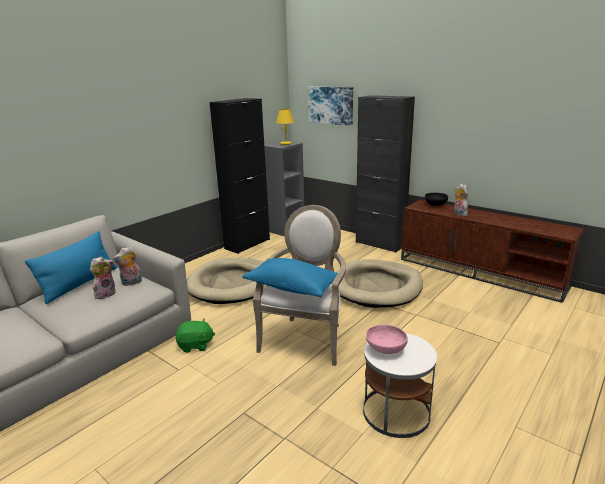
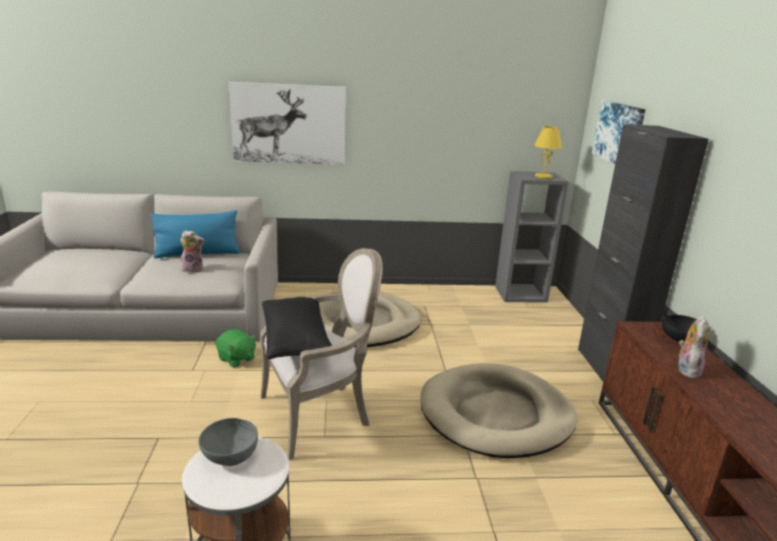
camera: 45 degrees right, 0 degrees up
plush toy [113,246,142,286] -> none
black cabinet [210,98,270,254] -> none
blue pillow [242,258,338,297] -> black pillow [262,297,332,359]
pink bowl [366,325,408,354] -> grey bowl [199,418,258,466]
none -> picture [229,82,346,165]

